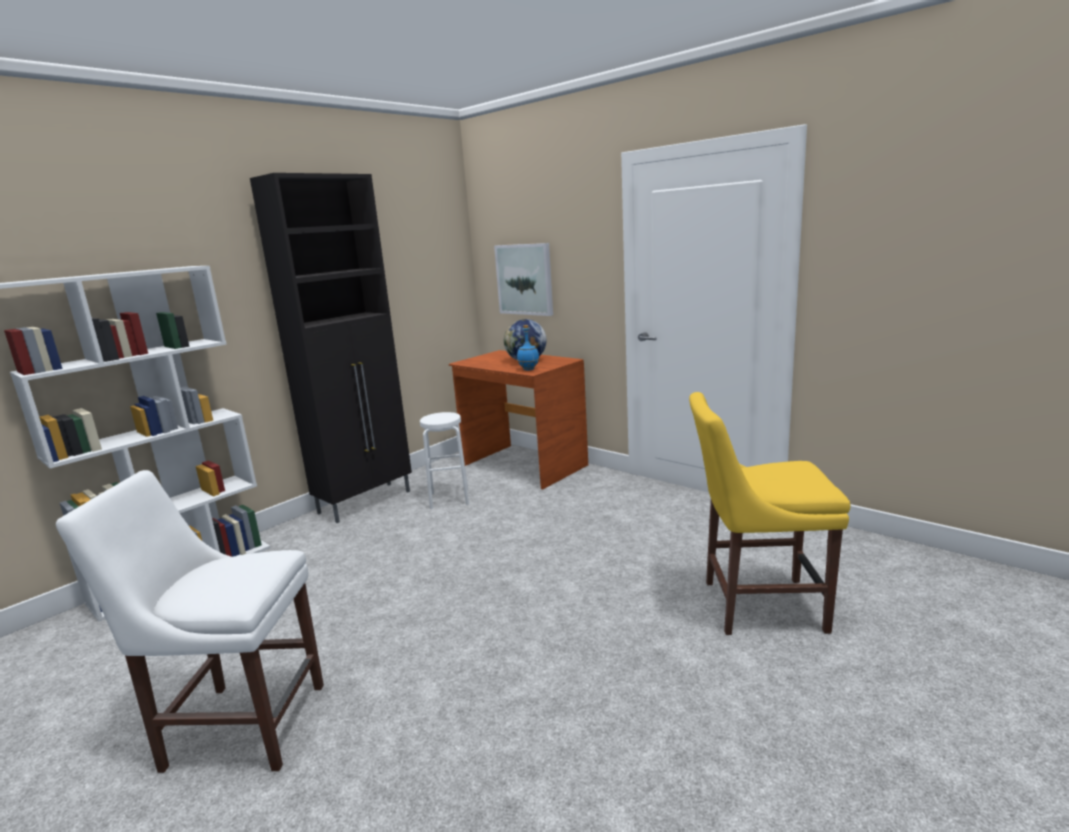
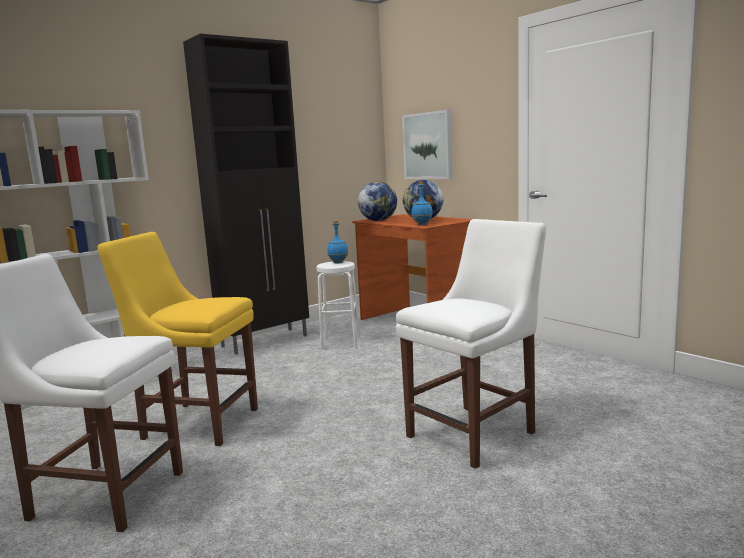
camera: 10 degrees right, 5 degrees down
yellow chair [689,392,850,635] -> yellow chair moved to [97,232,258,446]
none -> blue bottle [327,220,348,263]
none -> globe [358,182,397,221]
none -> white chair [396,219,546,469]

